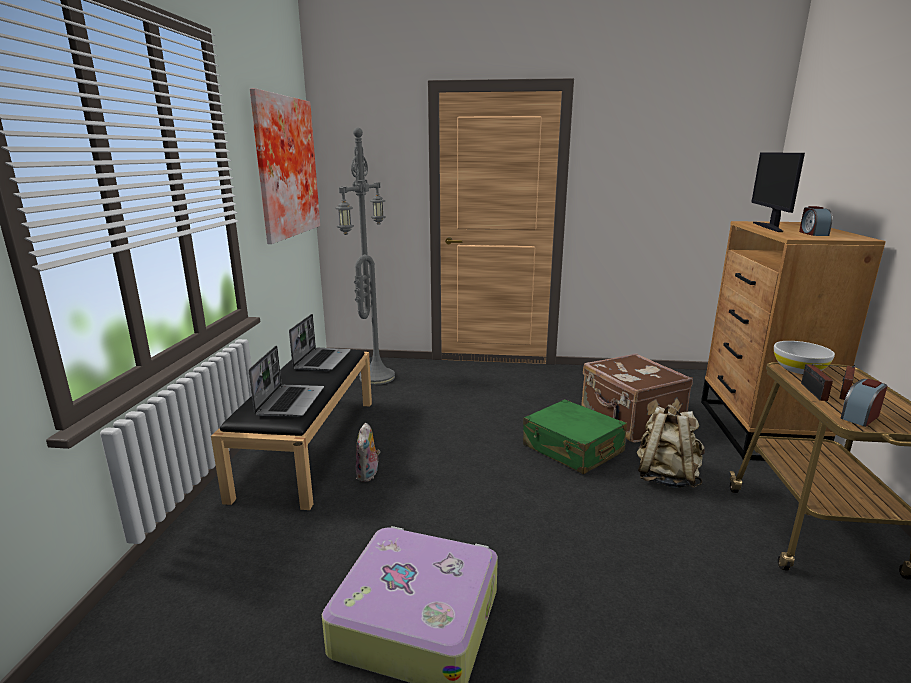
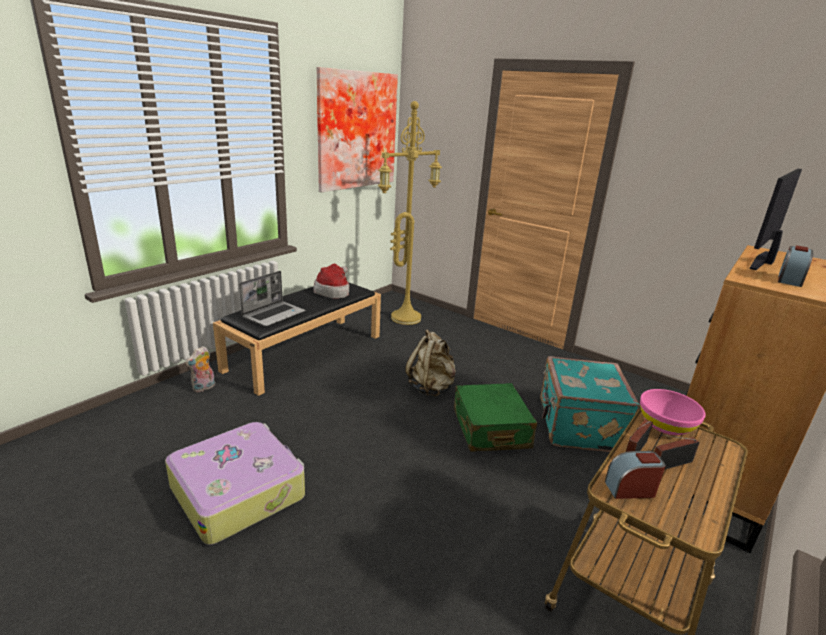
camera: 30 degrees right, 5 degrees up
laptop [289,314,351,371] -> hat [313,264,349,299]
grey floor lamp [336,128,395,385] -> yellow floor lamp [378,101,442,325]
plush toy [356,423,380,482] -> plush toy moved to [185,346,215,392]
brown suitcase [581,353,693,443] -> turquoise suitcase [540,356,640,452]
beige backpack [637,404,705,488] -> beige backpack moved to [405,329,456,396]
white bowl [774,341,835,374] -> pink bowl [640,389,706,435]

